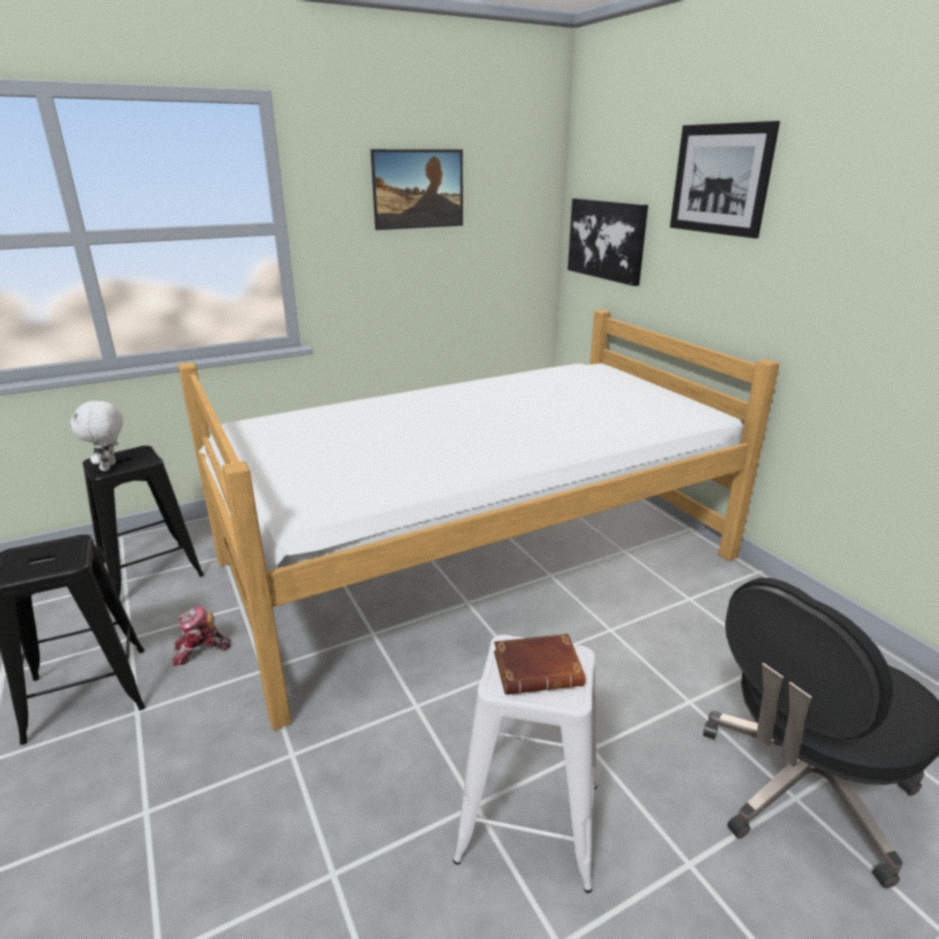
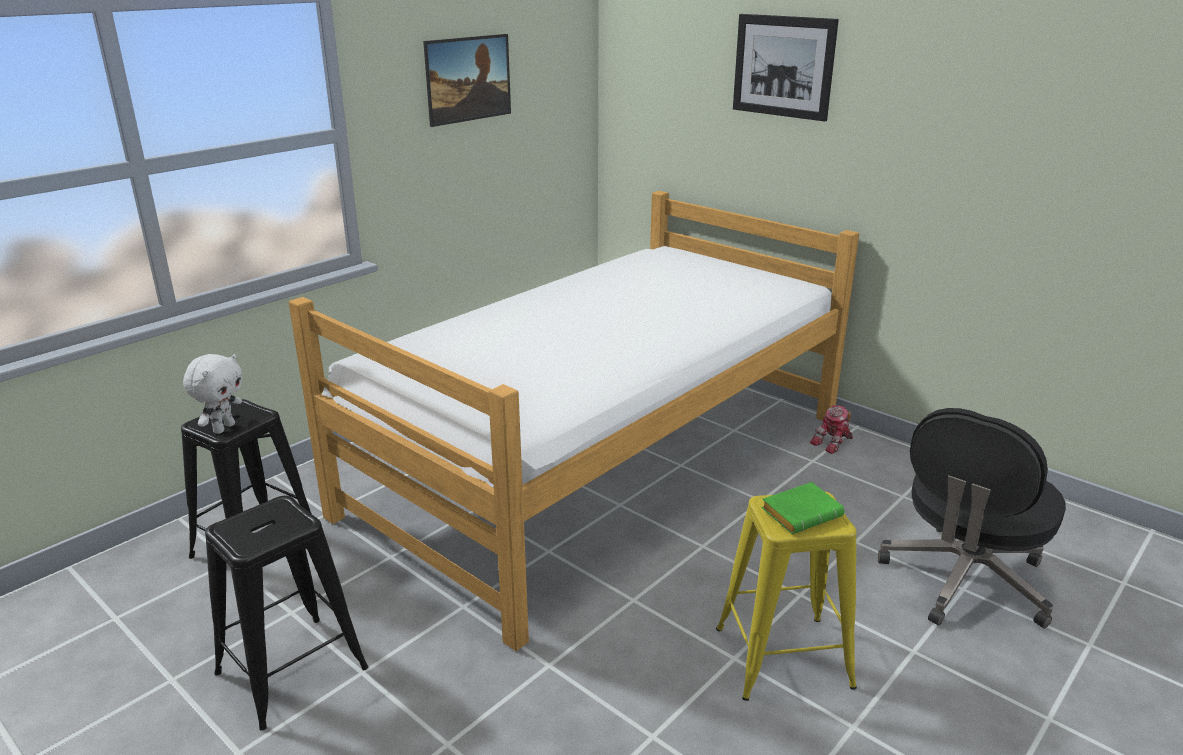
camera: 20 degrees left, 0 degrees up
white plush toy [70,400,123,471] -> white plush toy turned 135 degrees counterclockwise [183,354,243,434]
toy robot [173,606,231,666] -> toy robot moved to [810,405,853,454]
white stool [453,635,597,893] -> yellow stool [716,491,857,701]
brown book [494,634,585,695] -> green book [761,482,844,534]
picture [568,198,648,286] -> none

